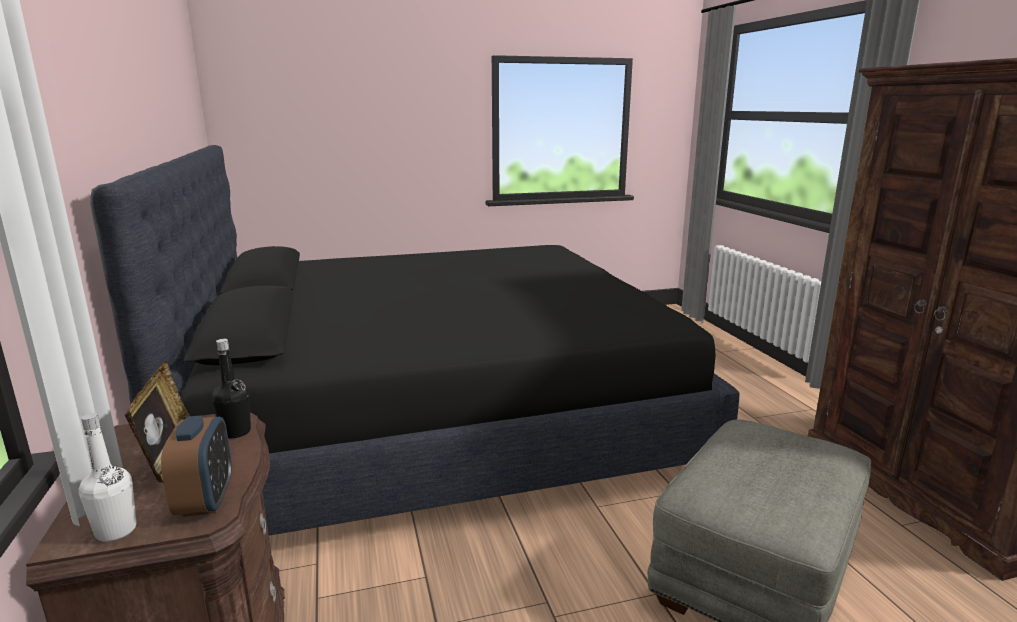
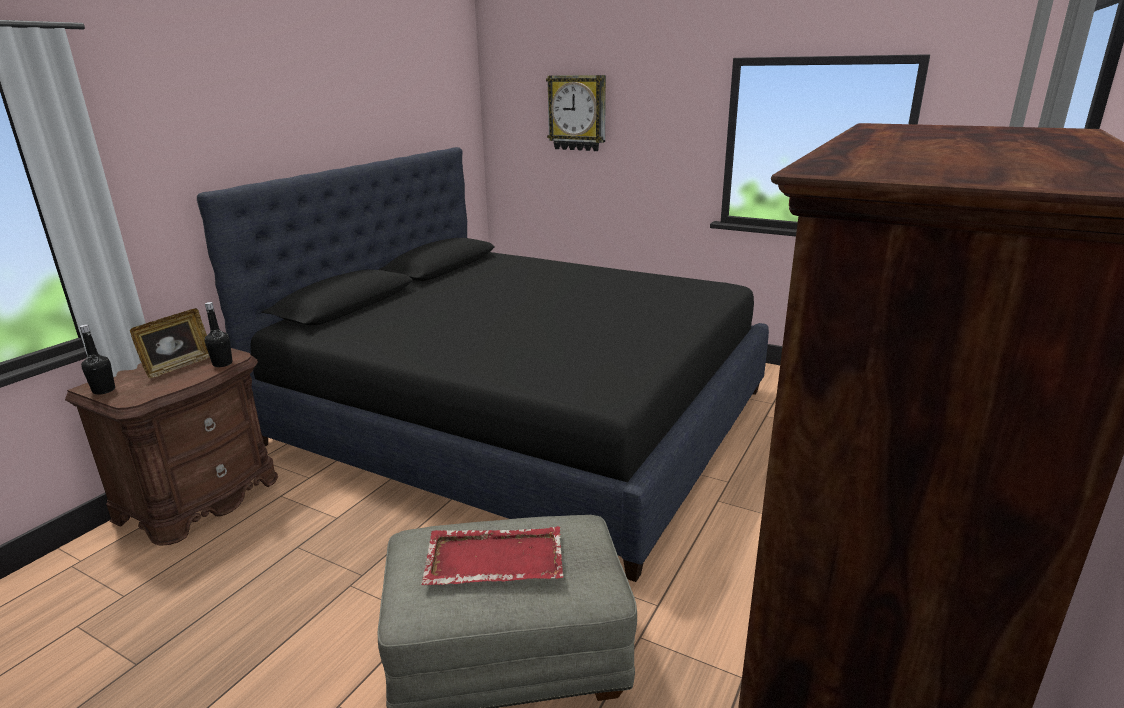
camera: 45 degrees right, 5 degrees up
white bottle [78,413,137,541] -> black bottle [79,324,115,395]
alarm clock [161,416,232,517] -> none
none -> red tray [421,526,563,585]
none -> wall clock [546,75,606,151]

